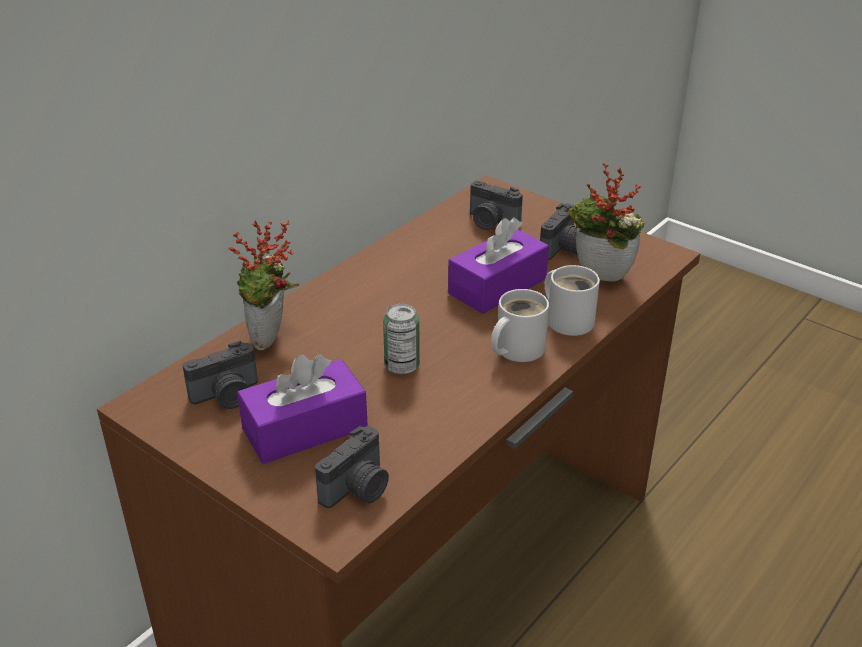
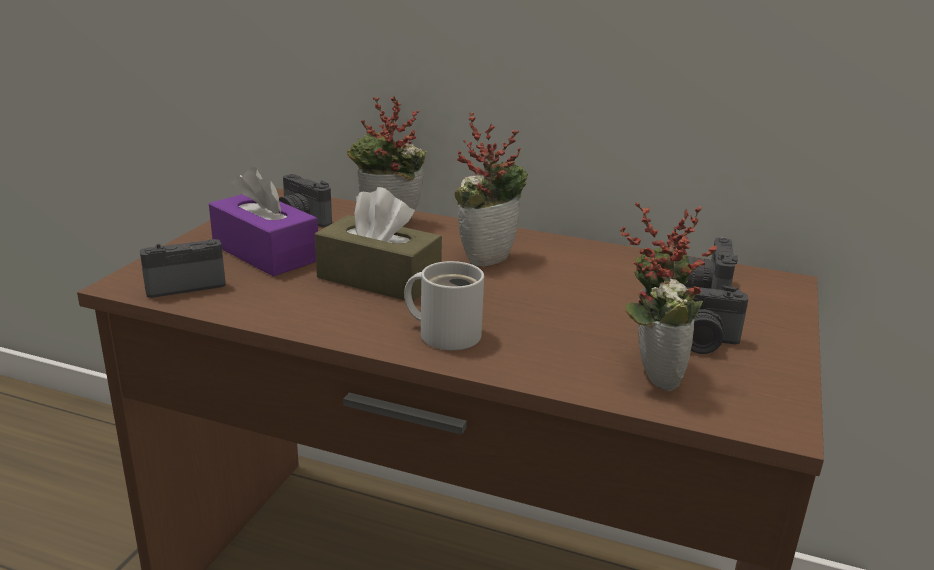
camera: 70 degrees right, 10 degrees down
camera [315,426,389,508] -> camera turned 135 degrees clockwise [140,239,226,298]
can [383,304,420,375] -> brown tissue box [315,187,442,301]
purple tissue box [448,218,549,314] -> none
white mug [545,265,600,336] -> none
none -> potted plant [455,112,528,267]

